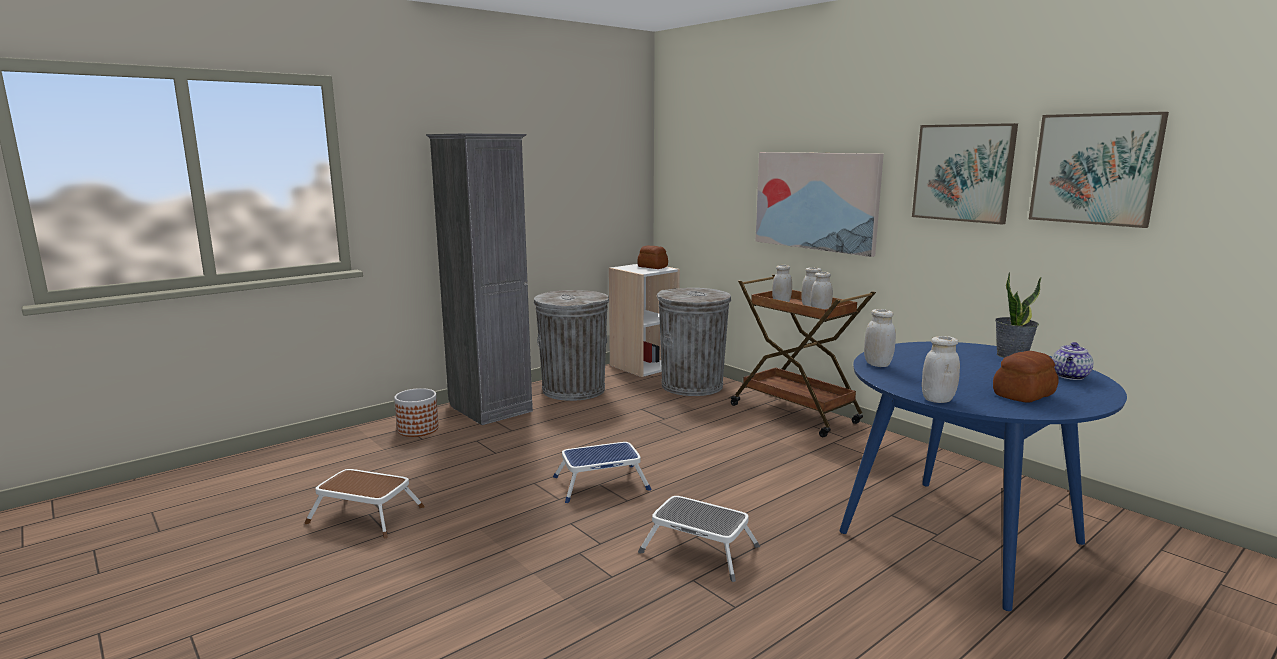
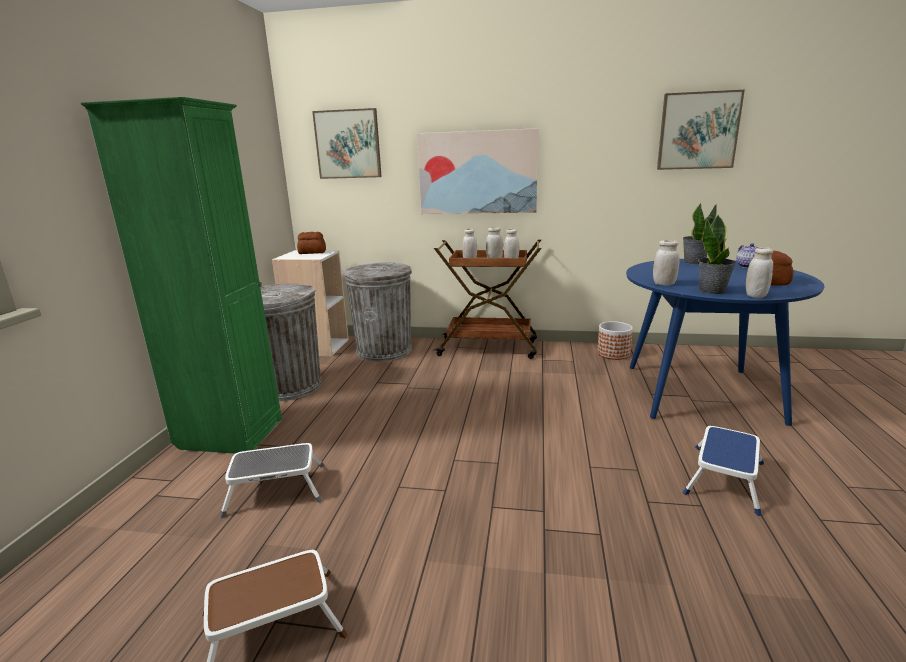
camera: 40 degrees left, 5 degrees up
planter [394,388,439,437] -> planter moved to [597,321,633,360]
grey cabinet [426,133,533,425] -> green cabinet [81,97,282,454]
blue step ladder [553,442,651,503] -> blue step ladder moved to [683,426,764,516]
grey step ladder [638,496,760,582] -> grey step ladder moved to [219,443,324,518]
picture [912,123,1018,224] -> picture moved to [312,108,382,179]
none -> potted plant [698,214,736,294]

